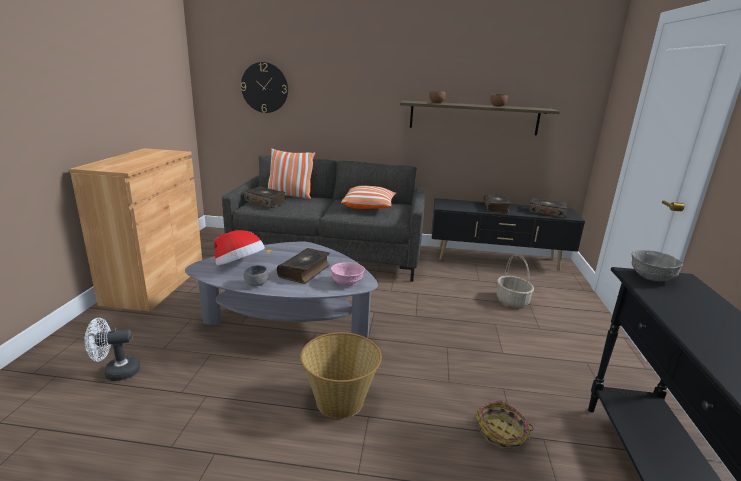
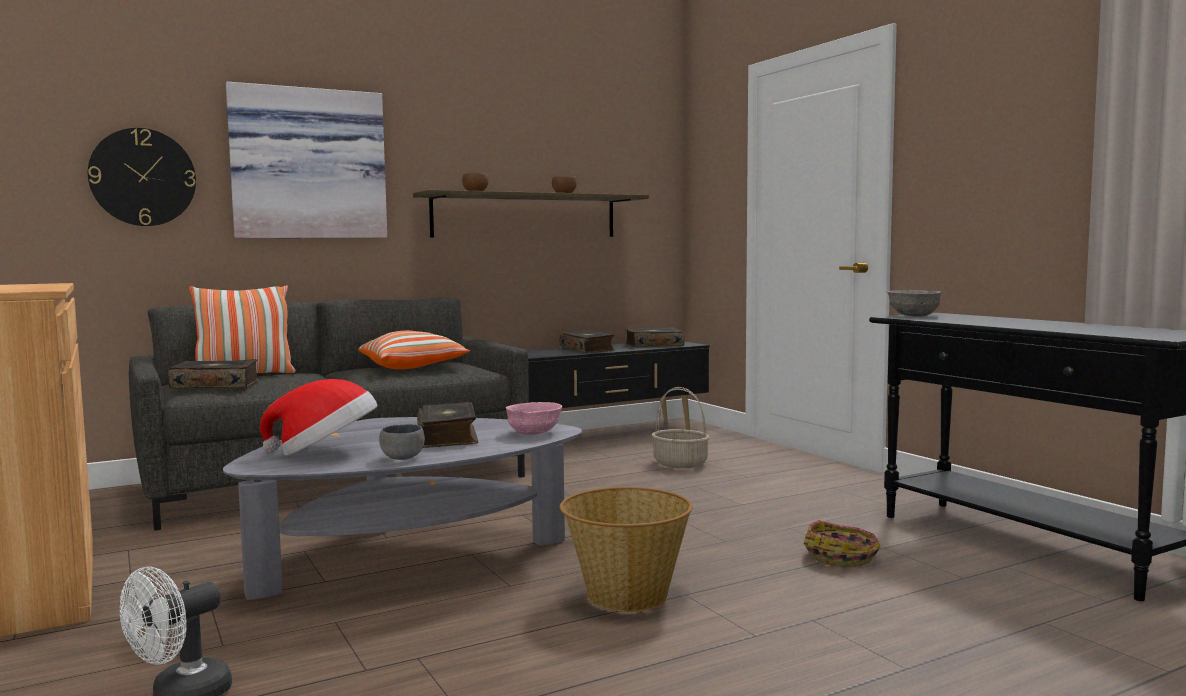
camera: 35 degrees left, 15 degrees down
none -> picture [226,82,387,238]

